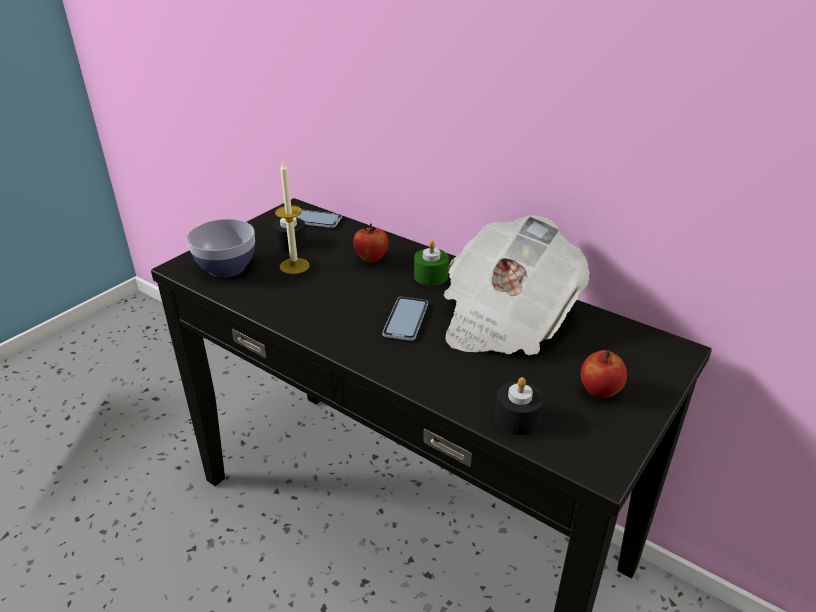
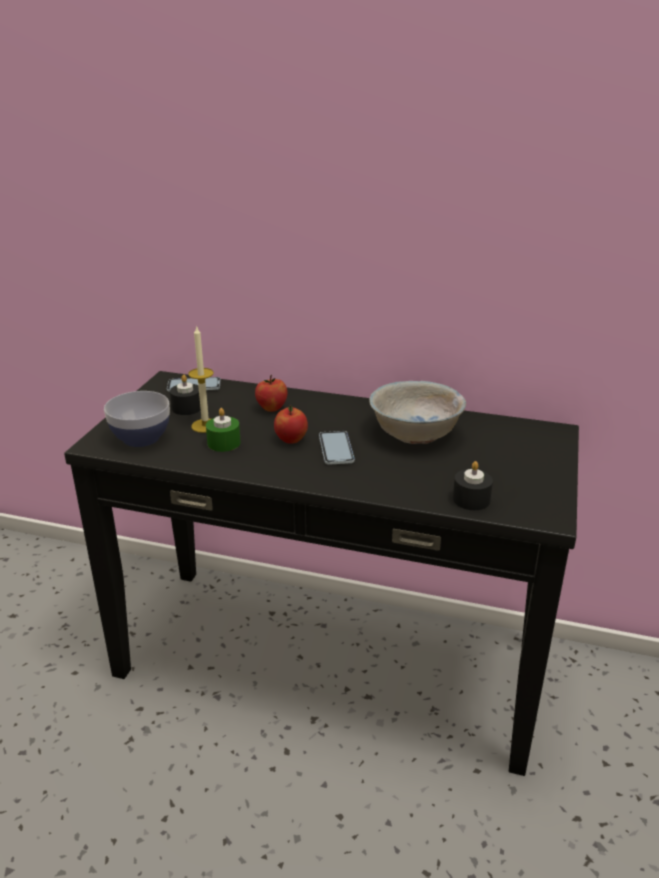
camera: 20 degrees left, 5 degrees down
green candle [414,240,449,286] -> green candle moved to [206,408,241,452]
newspaper [444,215,590,355] -> white bowl [369,381,466,444]
apple [581,350,627,398] -> apple moved to [274,405,308,444]

